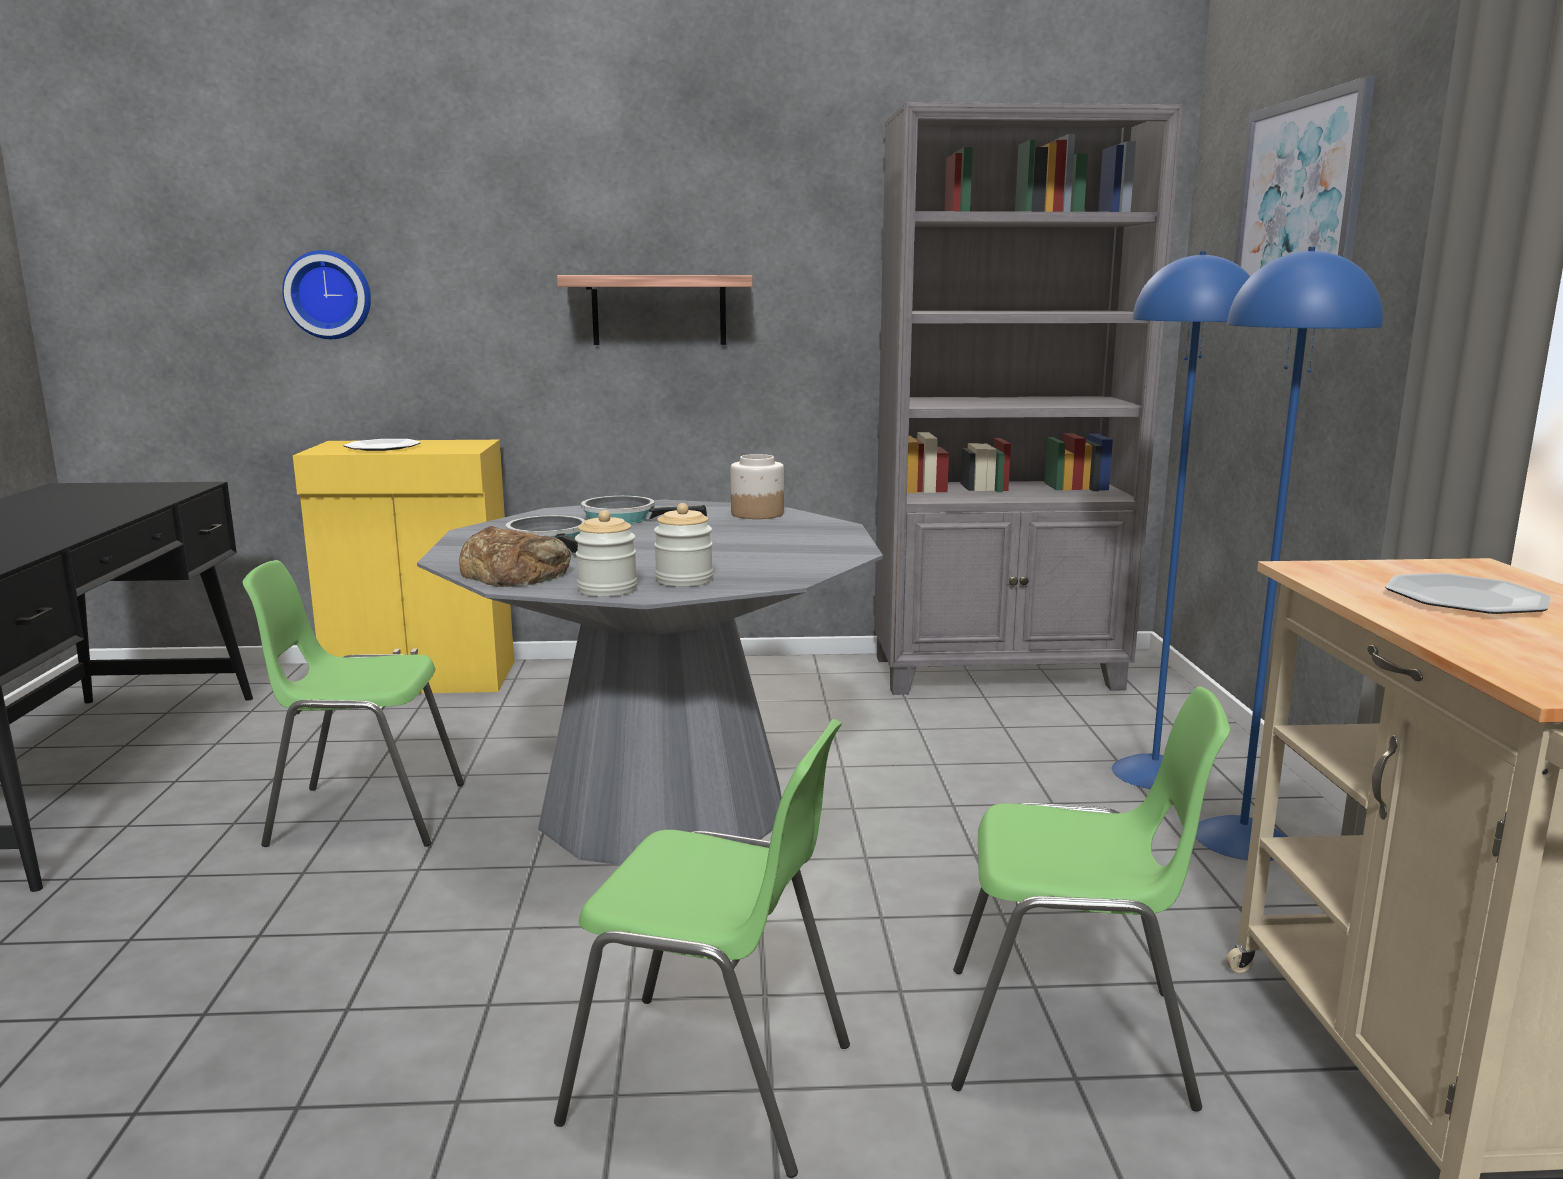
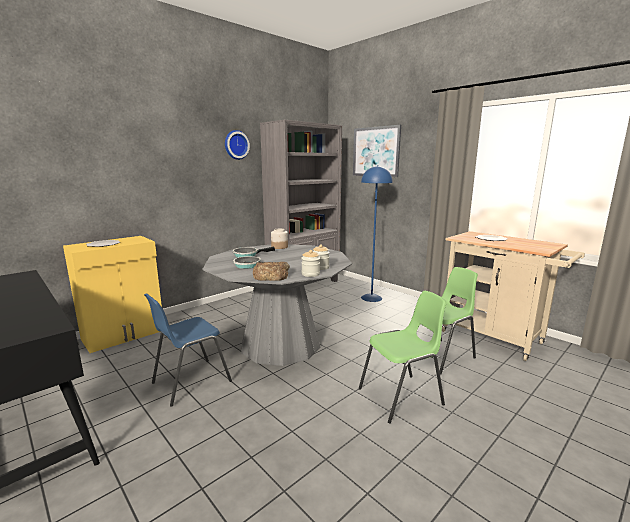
camera: 40 degrees left, 0 degrees up
green chair [242,560,464,847] -> blue chair [144,293,232,407]
wall clock [282,250,371,339] -> wall clock moved to [225,130,250,160]
shelf [557,275,753,345] -> none
blue floor lamp [1196,247,1383,861] -> none

